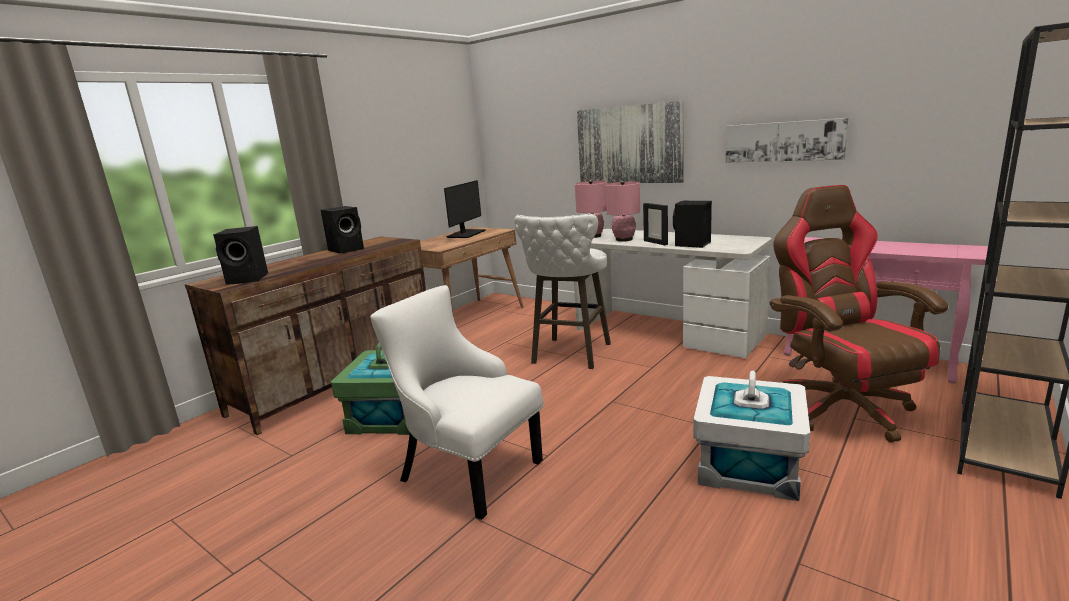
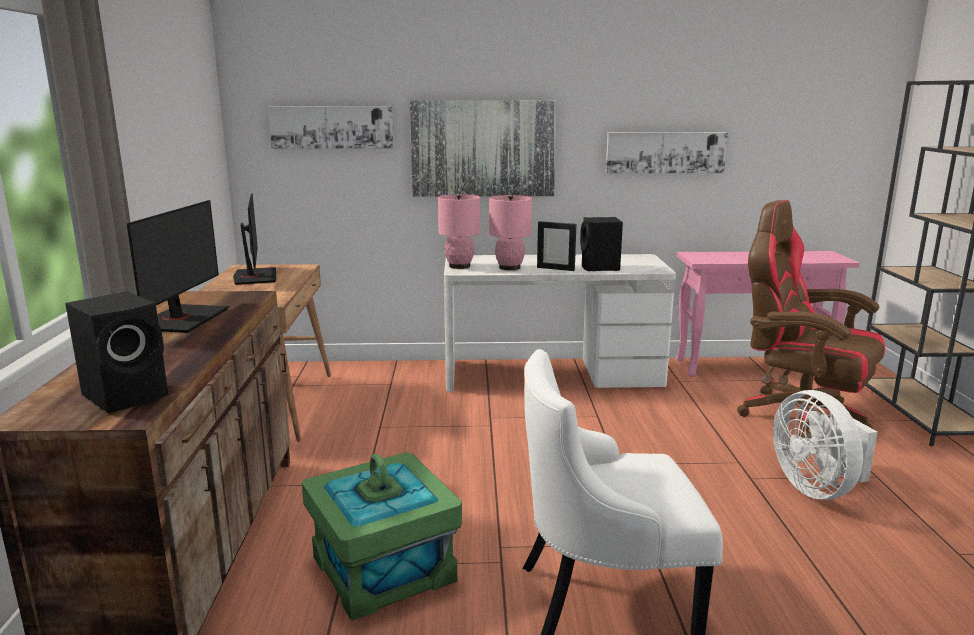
camera: 40 degrees left, 0 degrees up
black speaker [321,206,364,254] -> monitor [127,200,229,333]
white stool [514,214,611,369] -> none
white storage box [693,370,810,501] -> white fan [773,390,878,500]
none -> picture [268,106,394,149]

